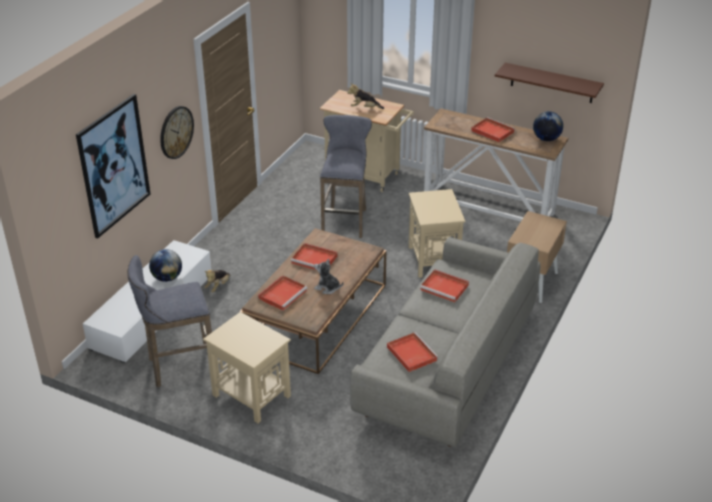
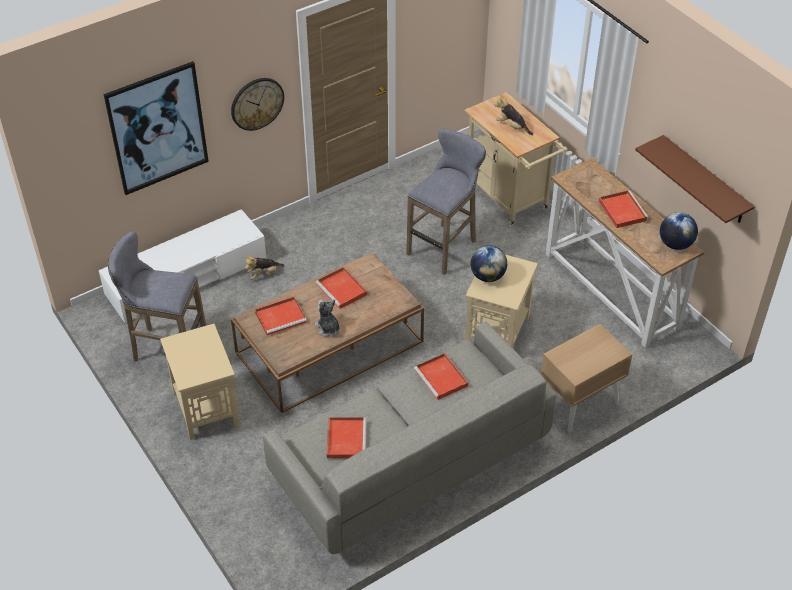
camera: 30 degrees right, 10 degrees up
globe [149,249,182,282] -> globe moved to [471,245,507,282]

